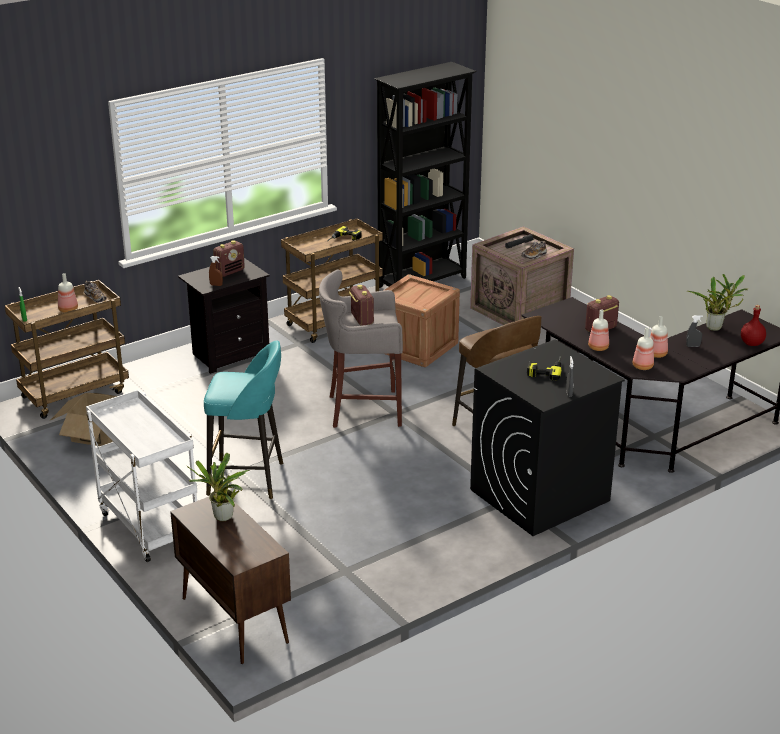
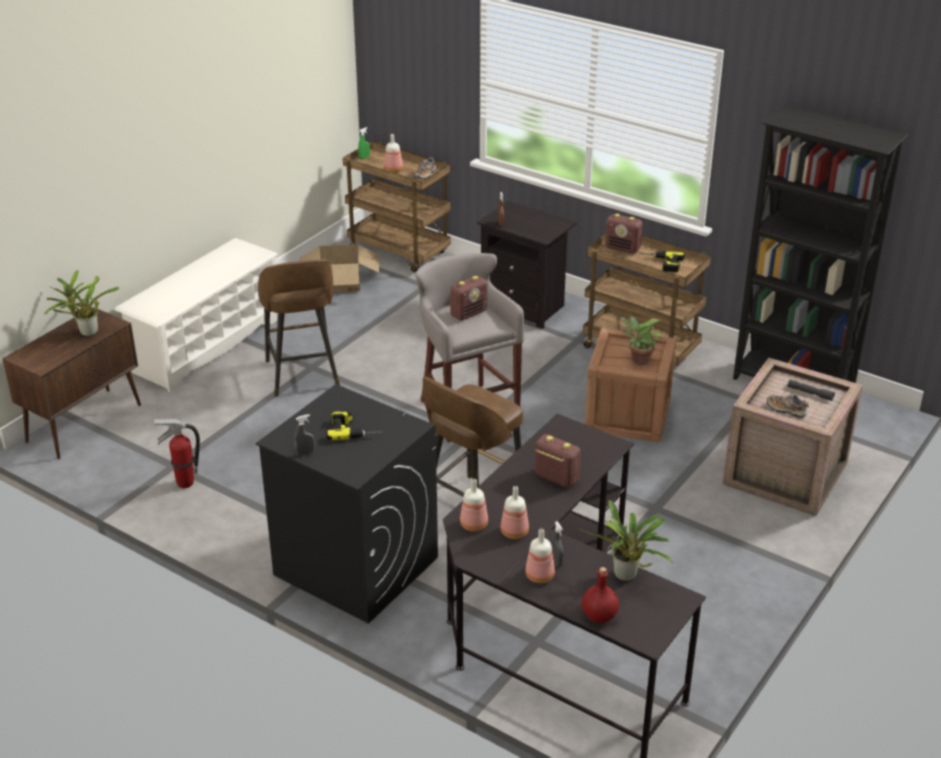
camera: 70 degrees right, 5 degrees up
white cart [86,390,197,562] -> white shoe rack [115,238,278,392]
turquoise stool [204,341,283,499] -> brown stool [258,259,340,397]
radio [213,240,245,277] -> radio moved to [605,214,643,254]
bottle [588,310,609,351] -> bottle moved to [525,529,555,583]
none -> fire extinguisher [153,419,200,488]
none -> potted plant [620,317,663,365]

